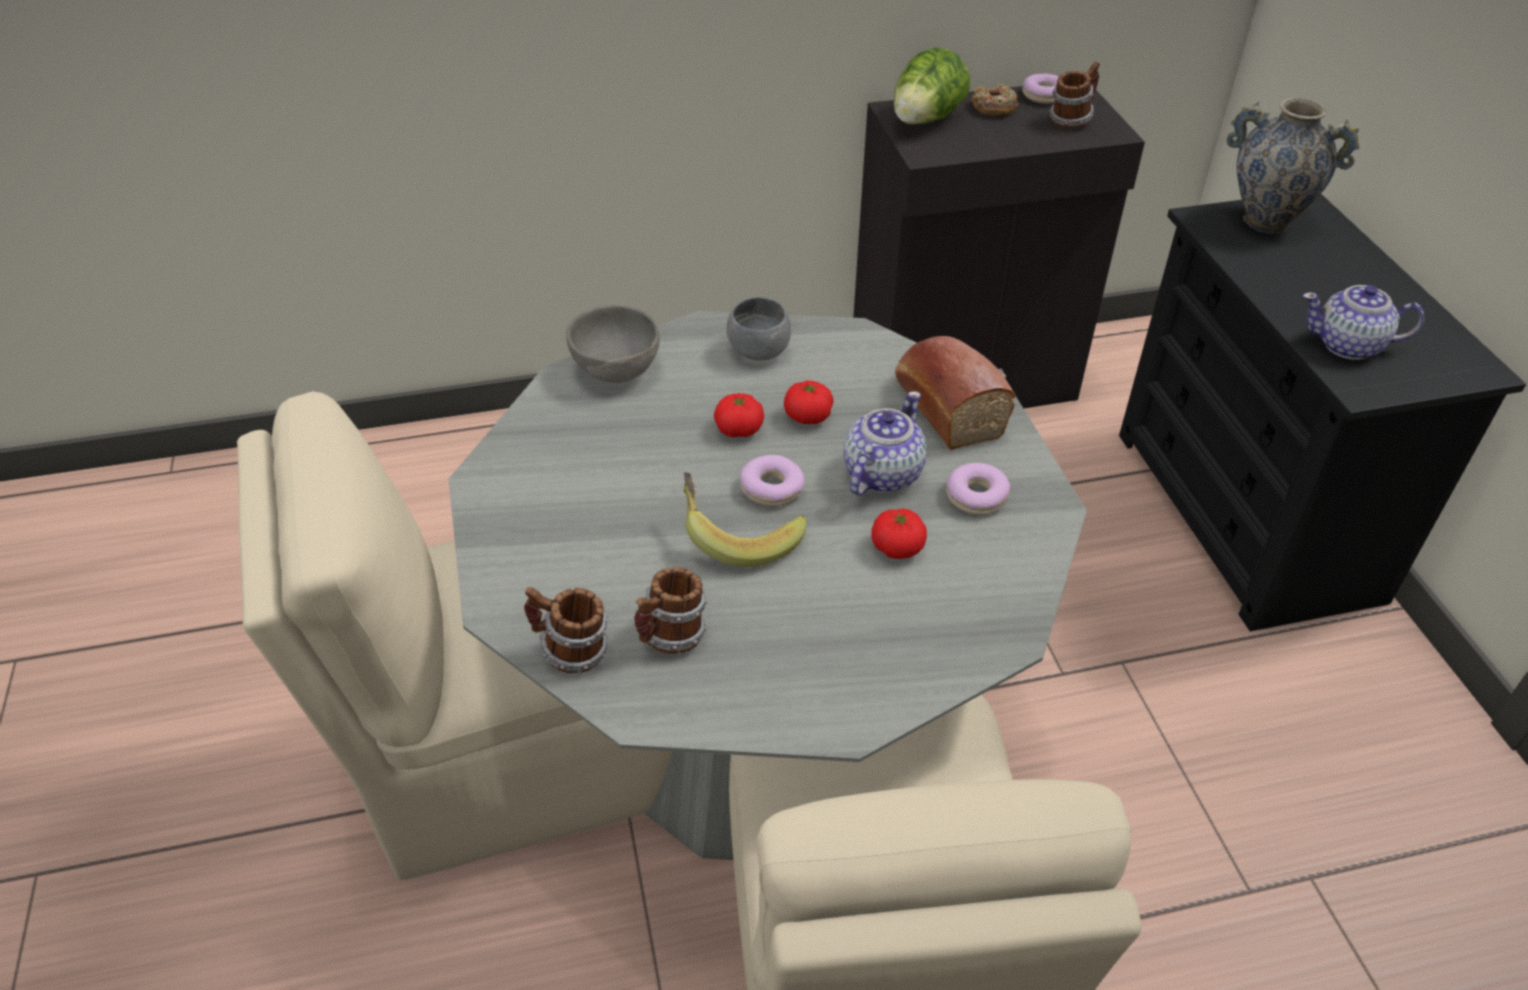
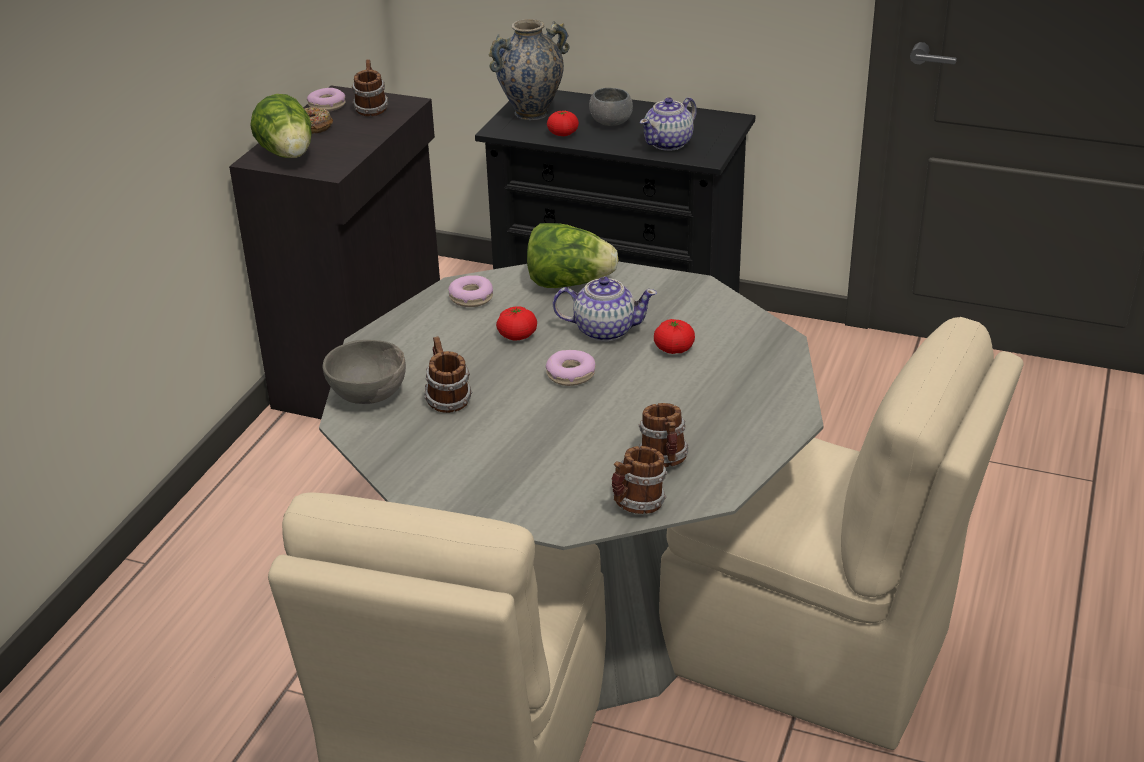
camera: 55 degrees left, 10 degrees down
banana [684,472,807,567] -> none
tomato [714,393,764,437] -> tomato moved to [547,111,579,136]
grey bowl [726,297,791,361] -> grey bowl moved to [589,88,633,126]
teapot [843,391,926,496] -> teapot turned 120 degrees clockwise [553,277,657,342]
bread [895,336,1016,450] -> lettuce [527,223,618,288]
donut [946,463,1010,515] -> donut moved to [448,275,493,307]
none -> mug [424,336,472,413]

